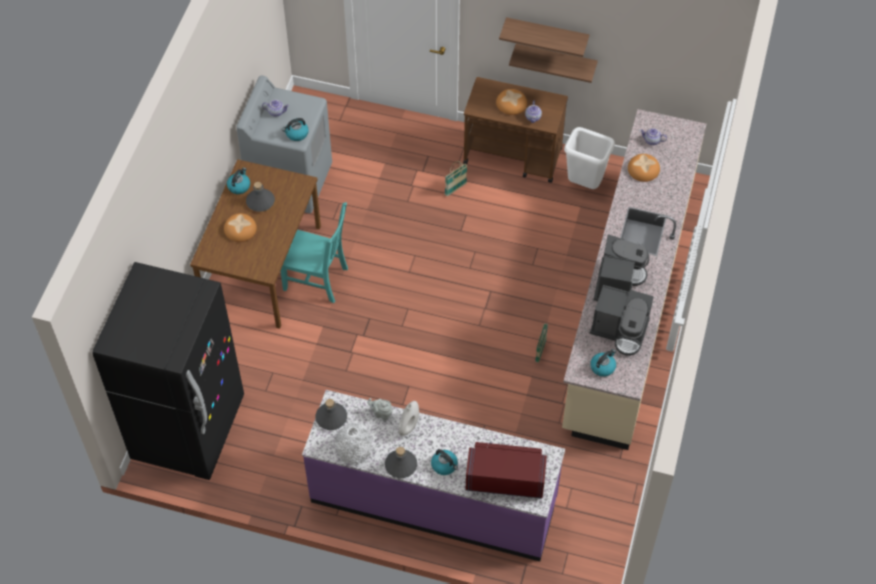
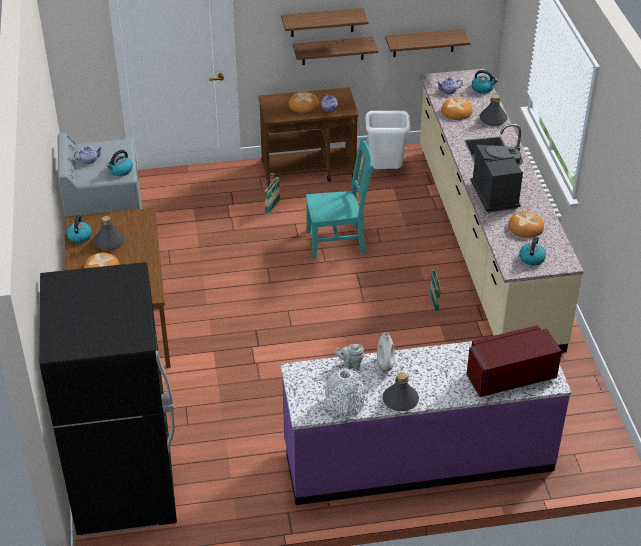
camera: 25 degrees left, 15 degrees down
turquoise chair [280,202,348,303] -> turquoise chair moved to [306,136,374,259]
grey bottle [315,399,347,430] -> grey bottle moved to [479,94,508,126]
kettle [431,449,458,475] -> kettle moved to [472,70,498,94]
coffee machine [590,285,653,356] -> bread [508,211,544,238]
none -> shelf [385,29,471,57]

